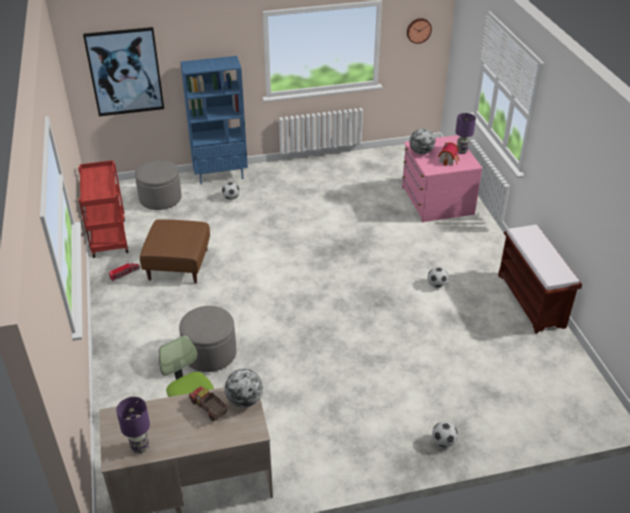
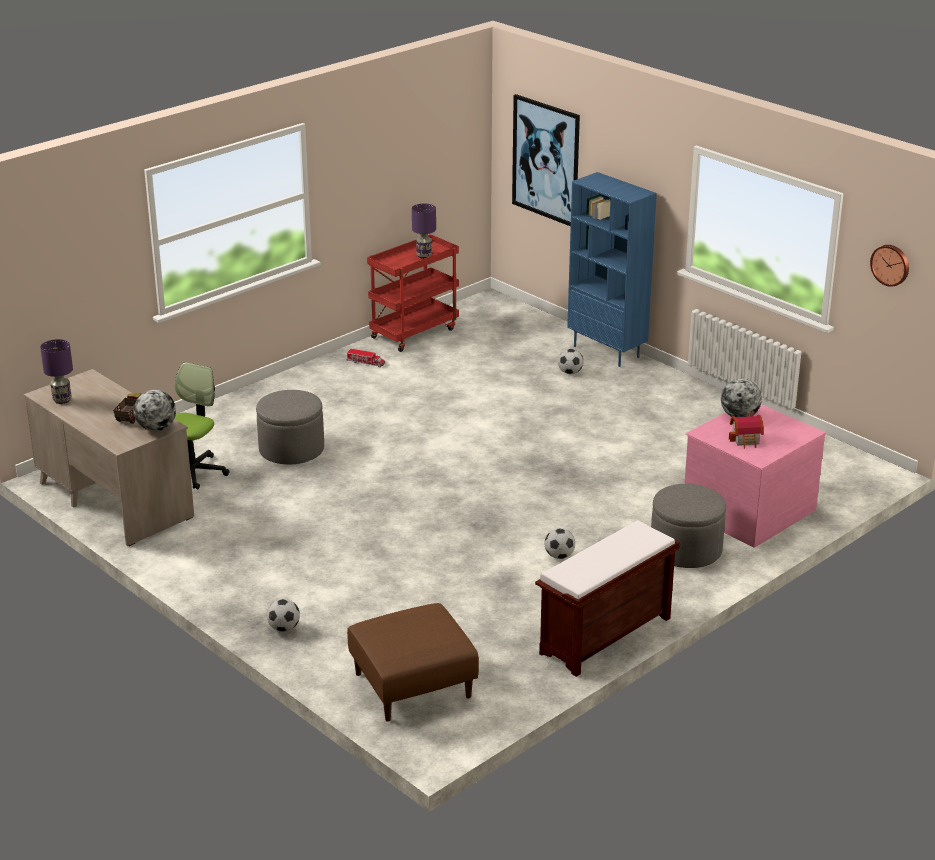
camera: 60 degrees right, 10 degrees down
grey ottoman [135,160,182,210] -> grey ottoman moved to [651,484,726,568]
brown ottoman [140,219,210,283] -> brown ottoman moved to [347,603,479,722]
purple table lamp [455,113,476,154] -> purple table lamp moved to [412,204,436,259]

